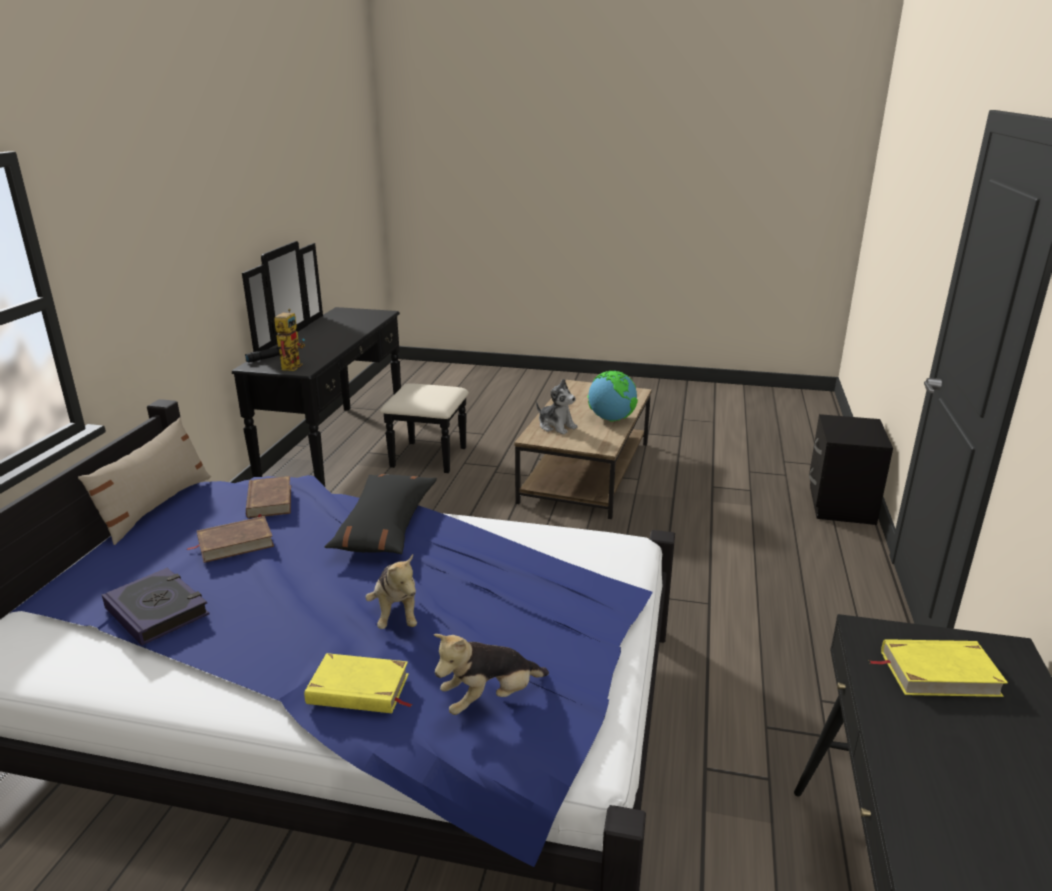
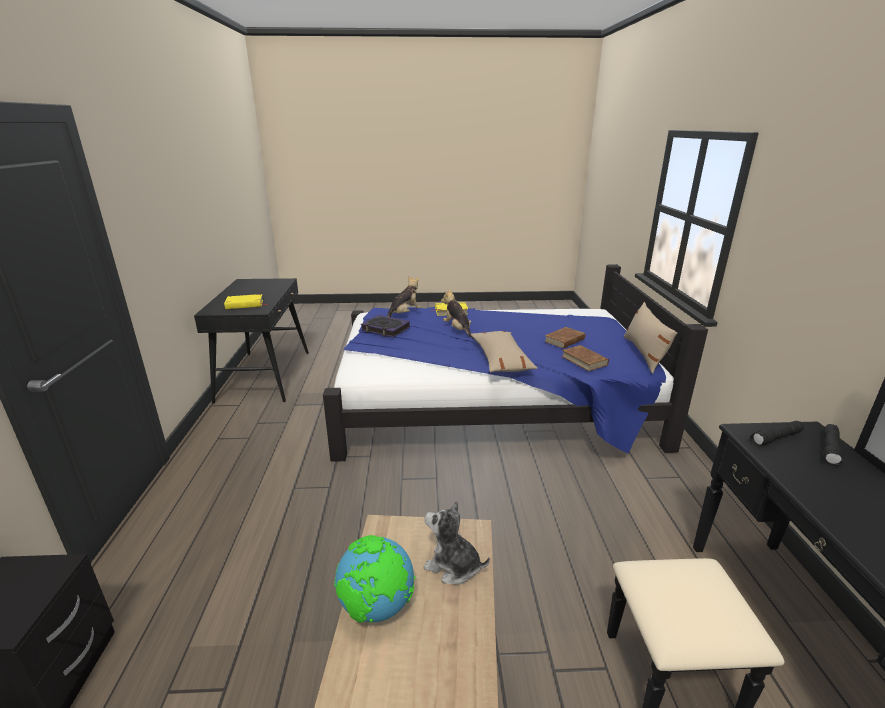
camera: 165 degrees right, 0 degrees up
book [102,568,209,646] -> book moved to [361,315,410,338]
toy robot [274,309,305,371] -> black flashlight [750,421,804,446]
black pillow [324,474,437,554] -> beige pillow [471,331,538,372]

